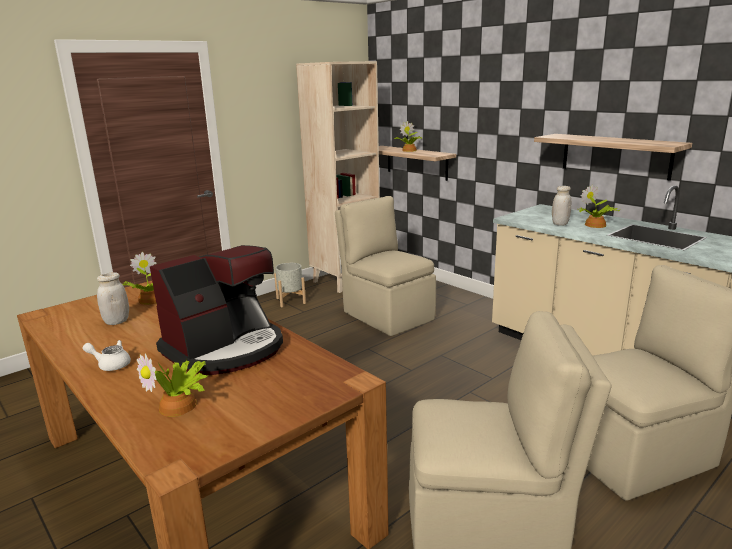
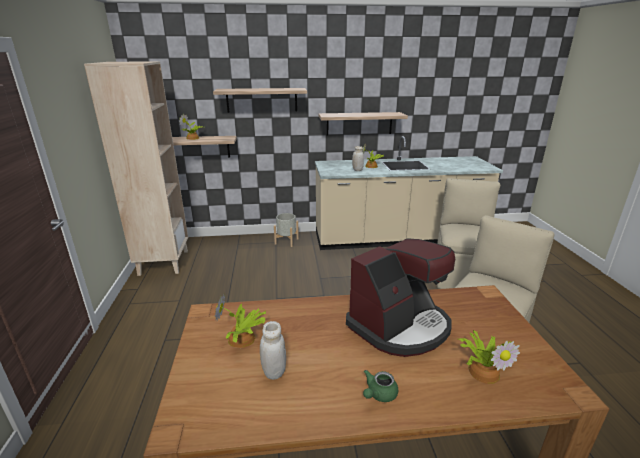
camera: 55 degrees left, 5 degrees up
white teapot [82,340,131,371] -> green teapot [363,370,398,402]
coffee machine [150,245,283,375] -> coffee machine turned 60 degrees clockwise [346,238,455,357]
grey planter [274,263,306,307] -> grey planter moved to [274,213,299,247]
beige chair [335,196,436,336] -> none
none -> shelf [213,88,307,113]

